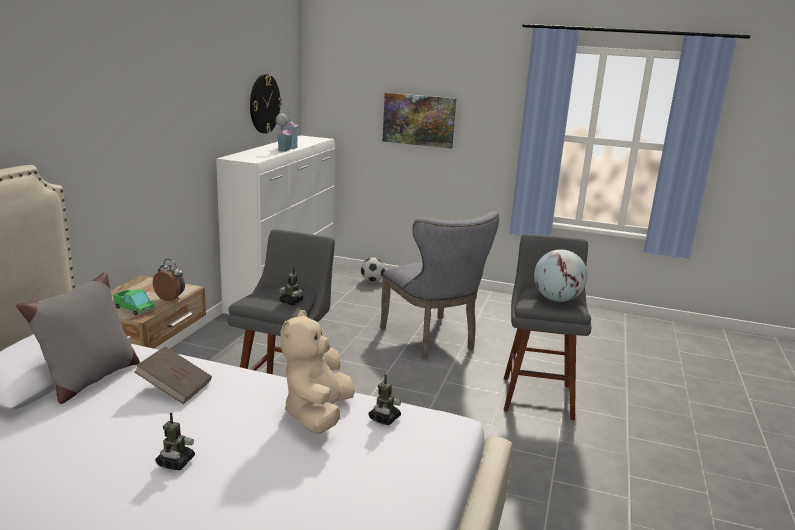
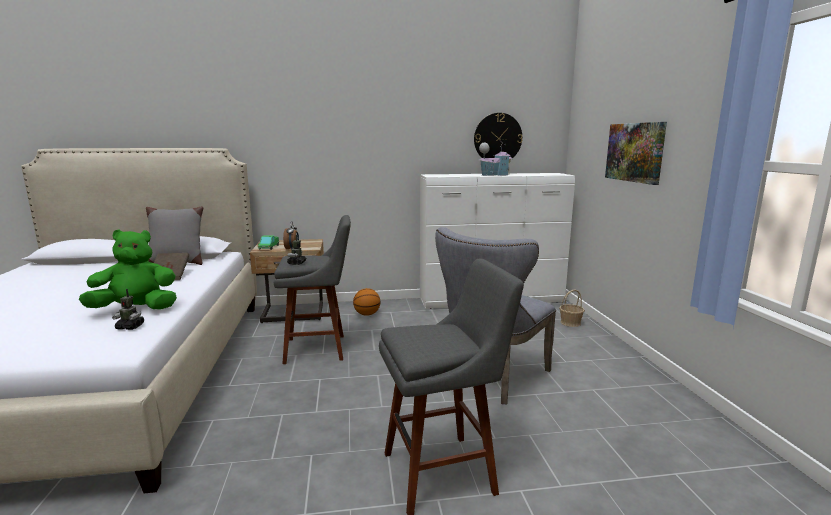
camera: 65 degrees right, 5 degrees down
toy robot [155,413,195,470] -> none
beige plush toy [280,310,355,433] -> green plush toy [79,230,177,309]
football [361,257,385,282] -> basket [559,290,585,327]
globe [534,249,588,302] -> none
none -> basketball [353,288,380,316]

